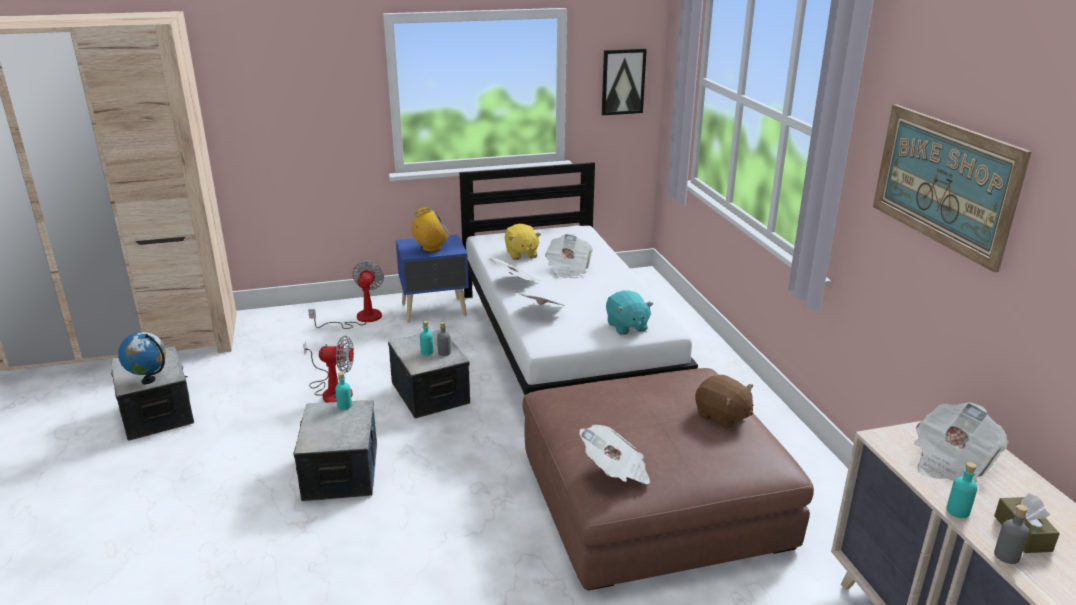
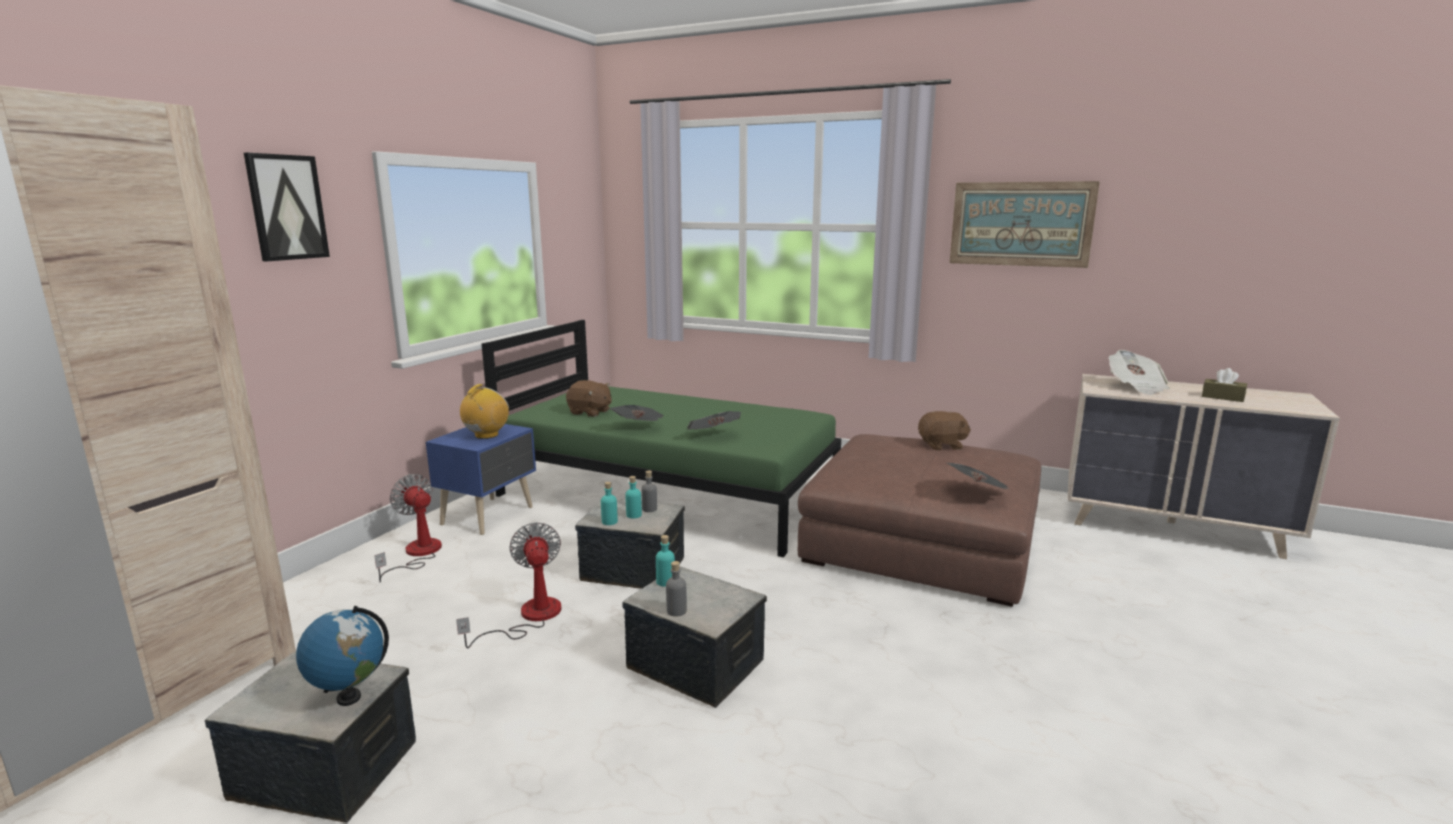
camera: 50 degrees left, 10 degrees down
fan [303,336,354,403] -> fan turned 60 degrees counterclockwise [456,522,562,648]
white bed [459,162,698,395] -> green bed [482,320,841,557]
yellow plush toy [505,224,541,260] -> brown plush toy [566,380,612,417]
newspaper [545,234,593,279] -> none
picture [602,49,647,115] -> picture moved to [244,153,330,262]
turquoise plush toy [606,290,653,335] -> none
turquoise bottle [947,462,978,518] -> turquoise bottle moved to [601,482,618,525]
grey bottle [994,504,1029,564] -> grey bottle moved to [666,561,687,617]

